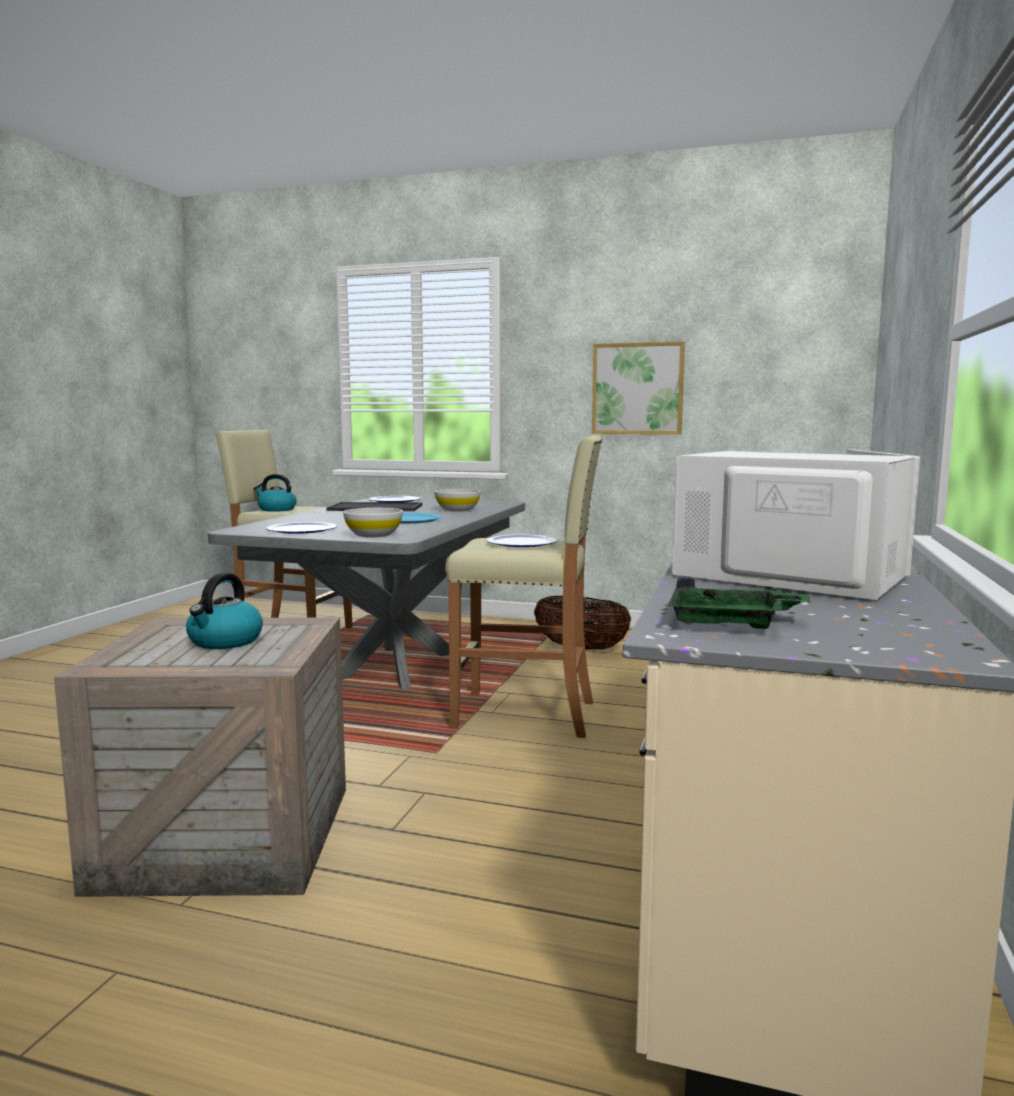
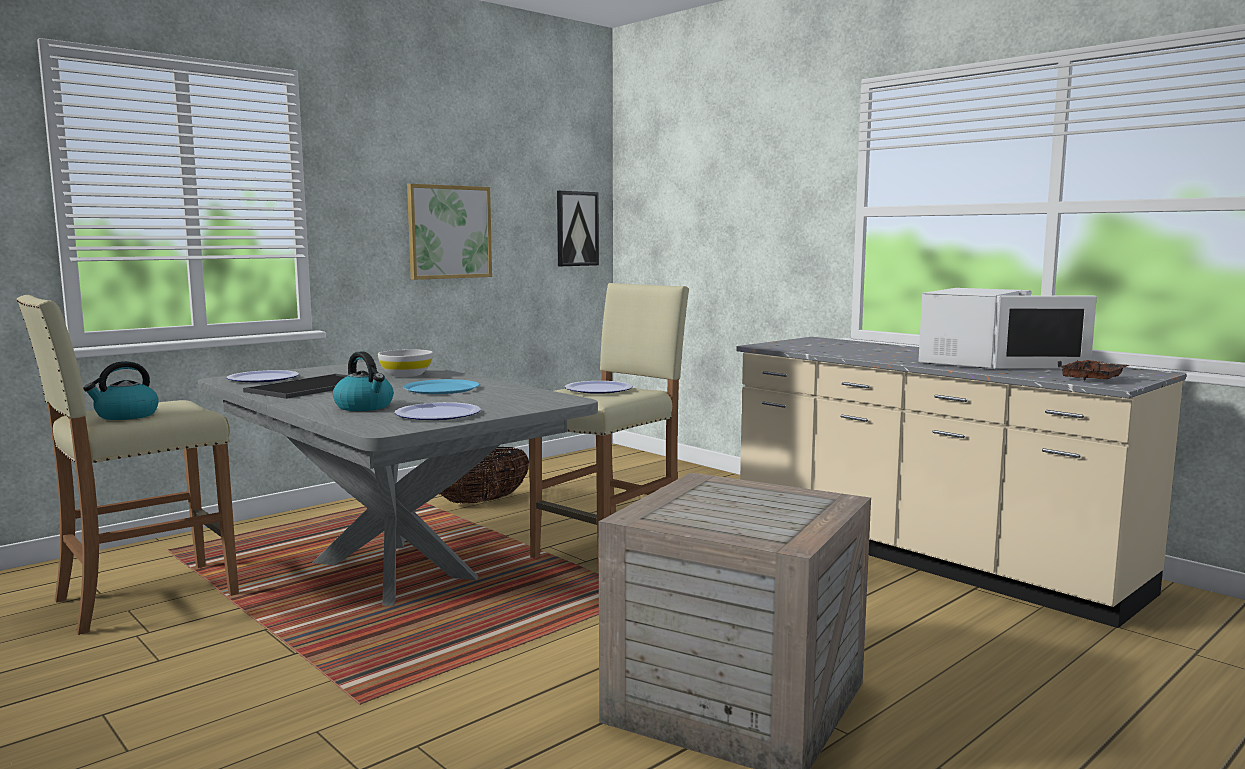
camera: 60 degrees left, 0 degrees up
kettle [186,573,263,649] -> kettle moved to [333,351,394,411]
white bowl [343,508,403,538] -> none
green tray [667,577,810,629] -> brown tray [1058,360,1129,380]
white microwave [672,450,920,600] -> white microwave turned 150 degrees clockwise [918,288,1097,369]
none -> picture [557,191,599,266]

